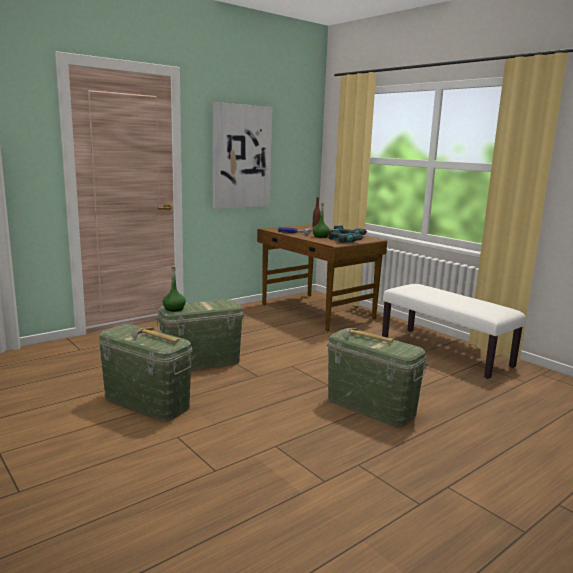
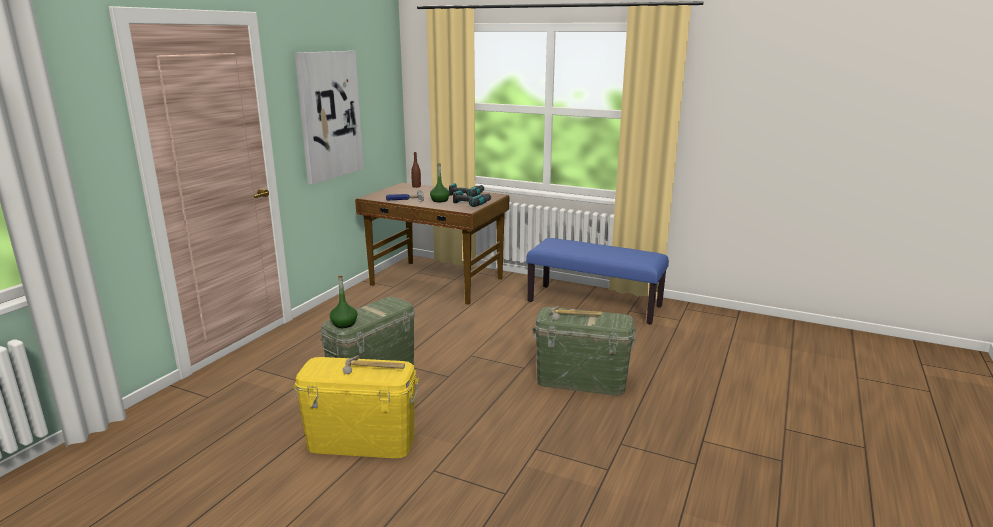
camera: 25 degrees left, 5 degrees up
green storage box [98,324,193,421] -> yellow storage box [293,357,419,458]
white bench [382,283,526,379] -> blue bench [526,238,669,324]

